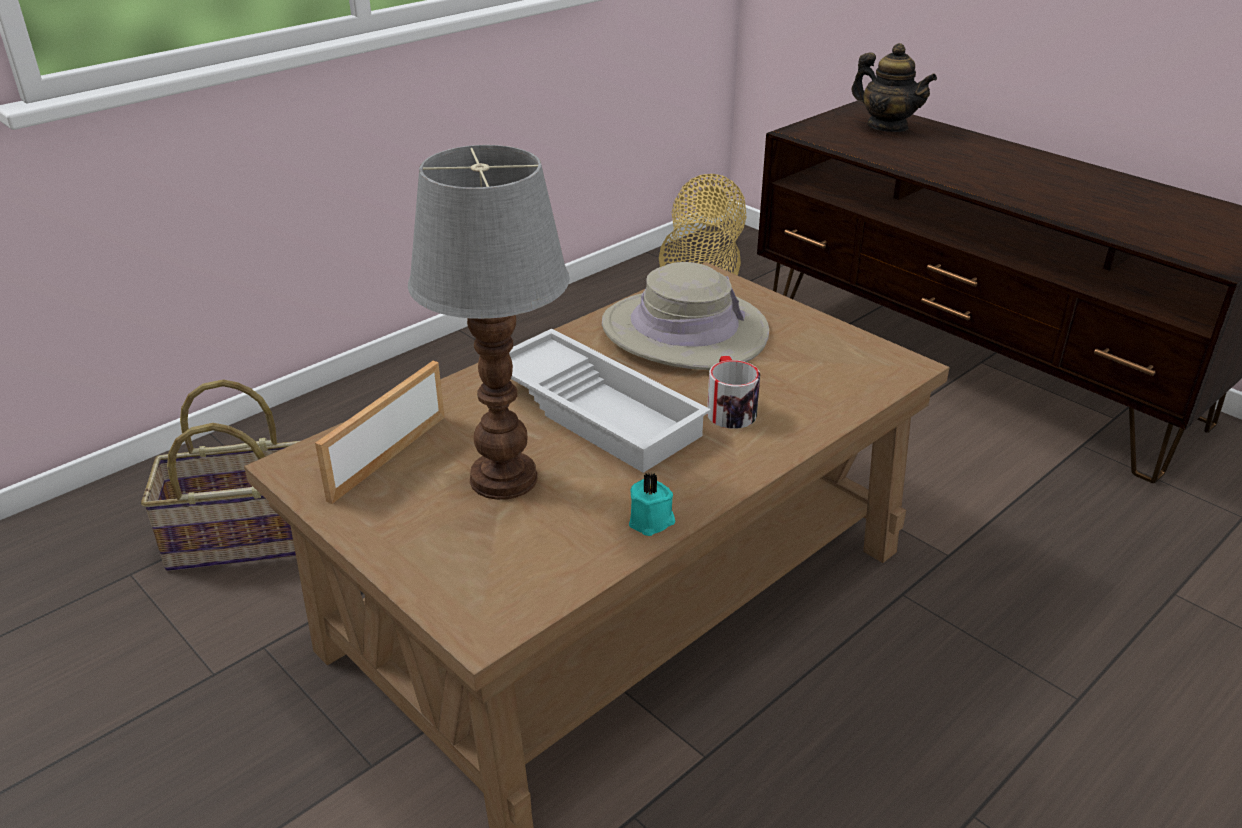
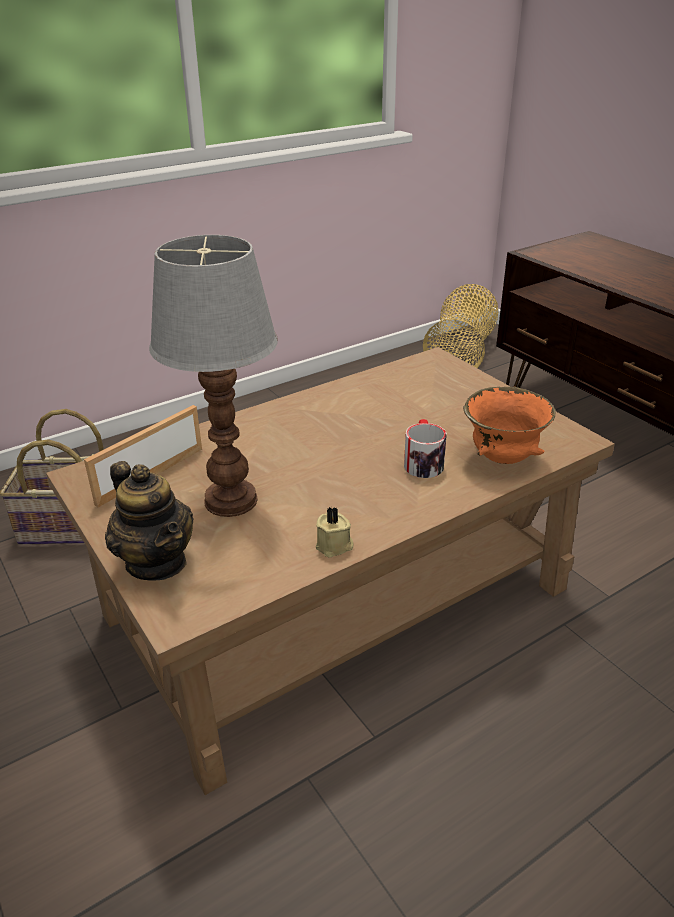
camera: 10 degrees right, 0 degrees up
white tray [509,329,711,473] -> none
beige hat [602,262,769,370] -> none
turquoise candle [629,472,675,536] -> beige candle [316,506,354,558]
teapot [852,43,937,132] -> teapot moved to [105,461,193,581]
none -> orange bowl [463,387,556,464]

